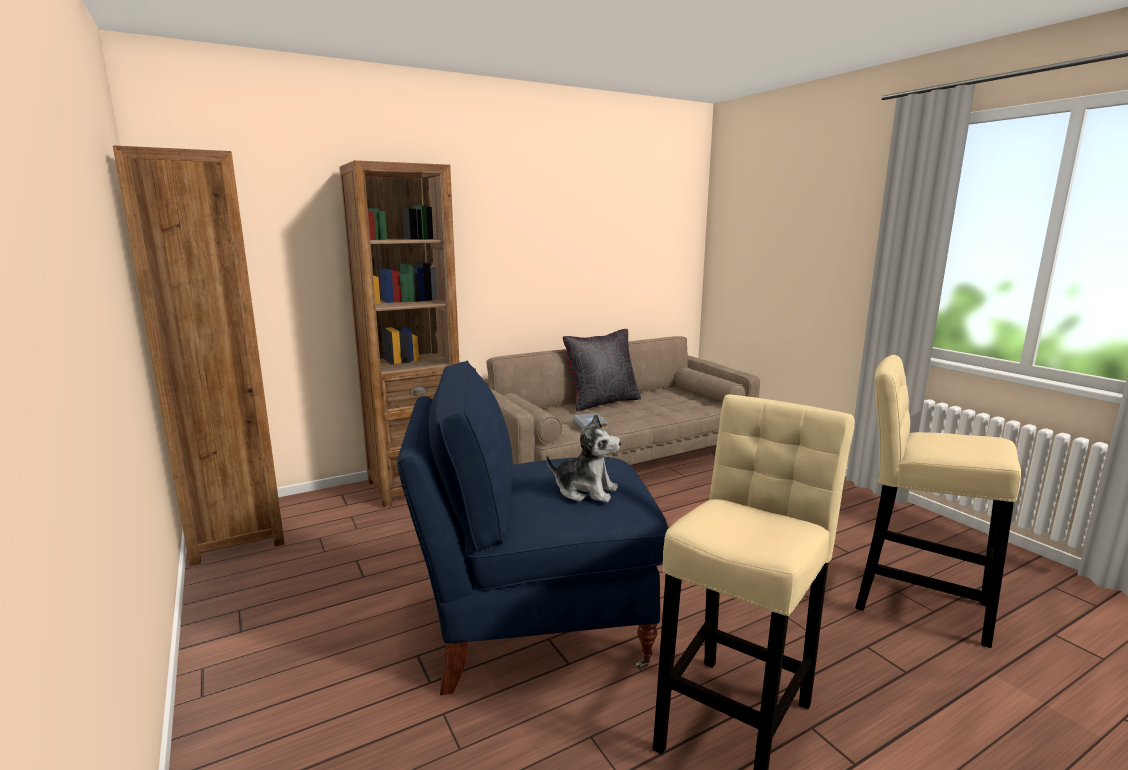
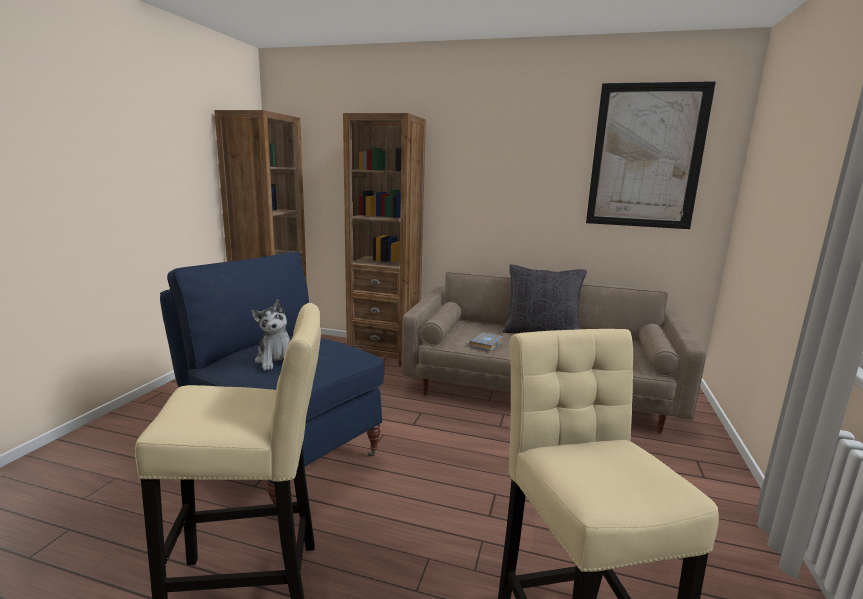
camera: 45 degrees right, 0 degrees up
none -> picture [586,81,716,229]

